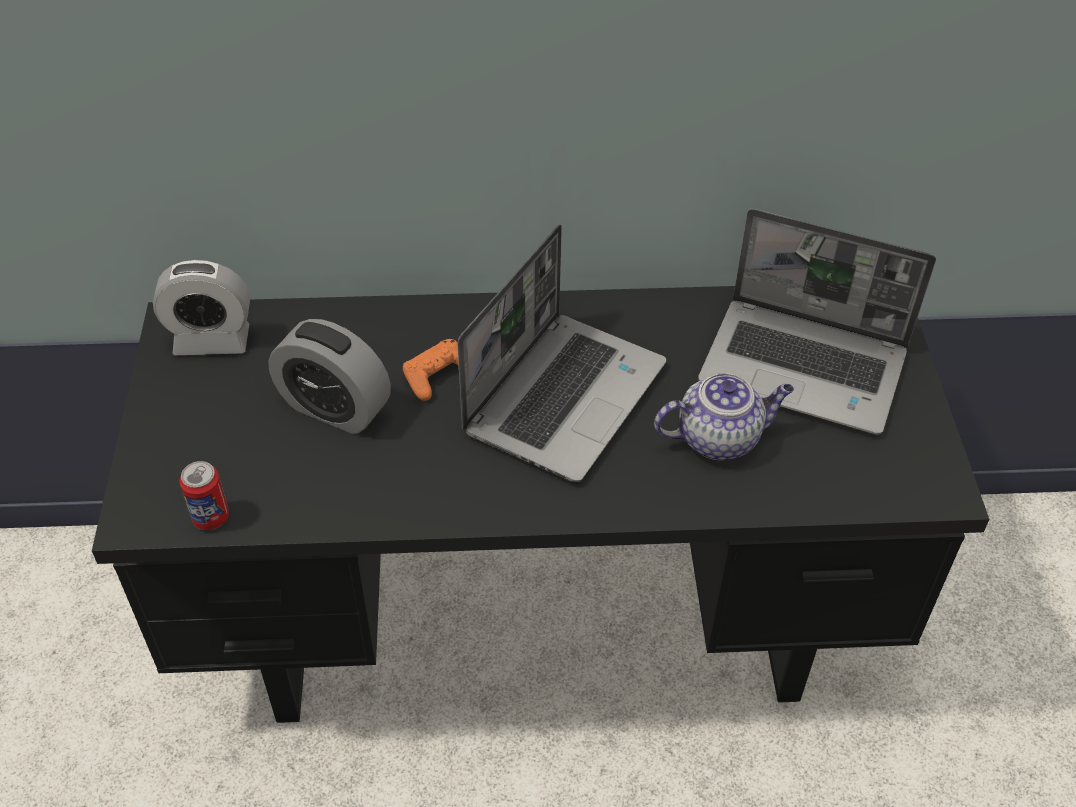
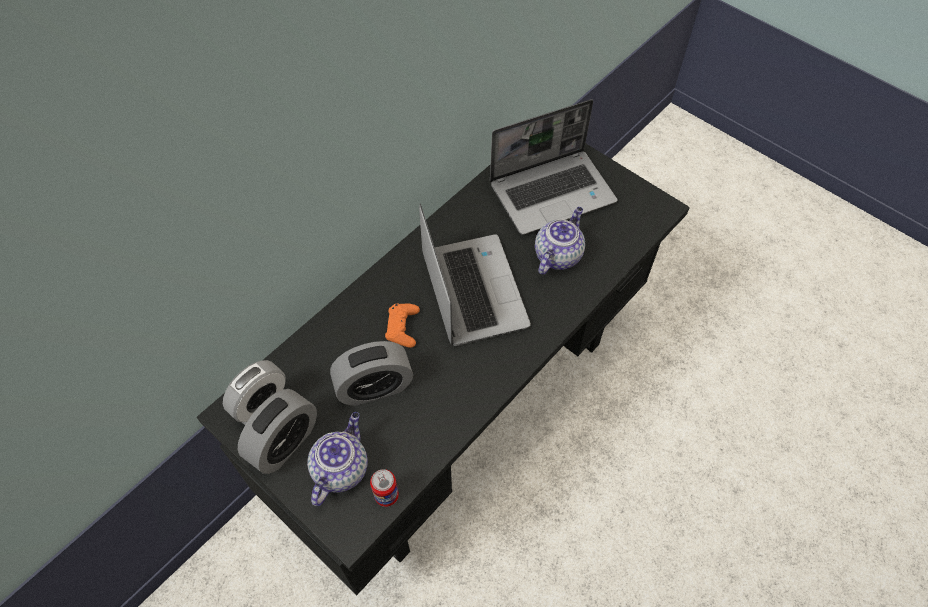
camera: 45 degrees left, 10 degrees up
none -> alarm clock [238,389,317,474]
none -> teapot [307,412,368,506]

